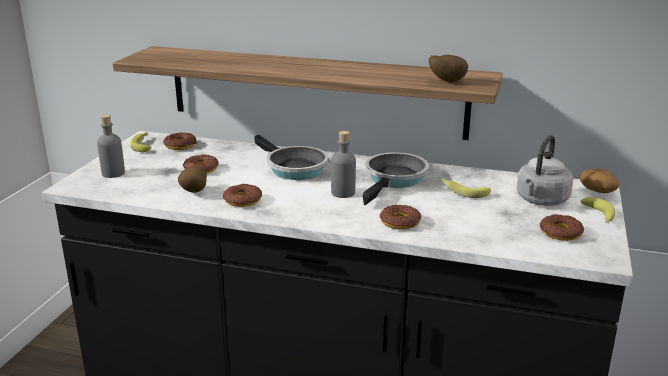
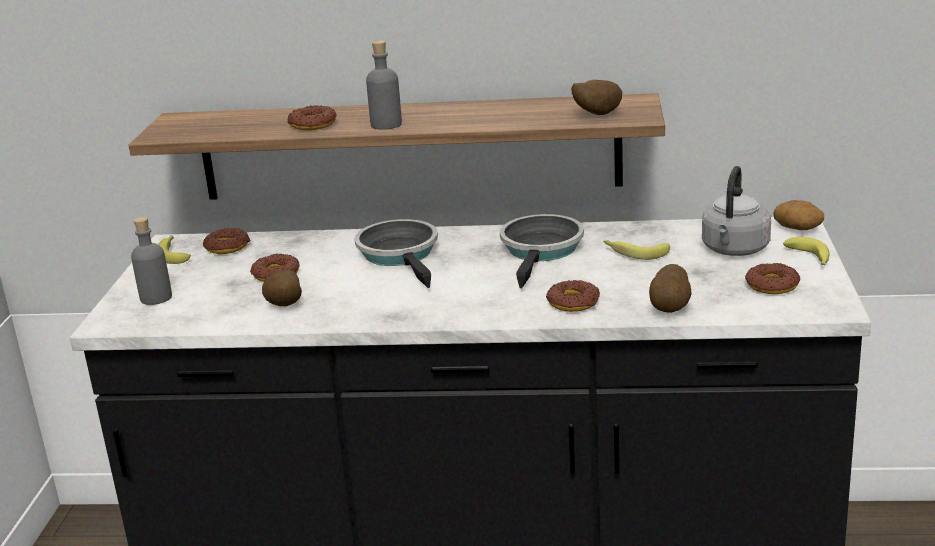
camera: 10 degrees left, 0 degrees up
donut [223,184,262,207] -> donut moved to [287,105,337,130]
frying pan [254,135,328,180] -> frying pan turned 150 degrees counterclockwise [355,219,438,288]
grey bottle [331,131,356,198] -> grey bottle moved to [366,40,402,130]
none -> potato [649,264,692,313]

